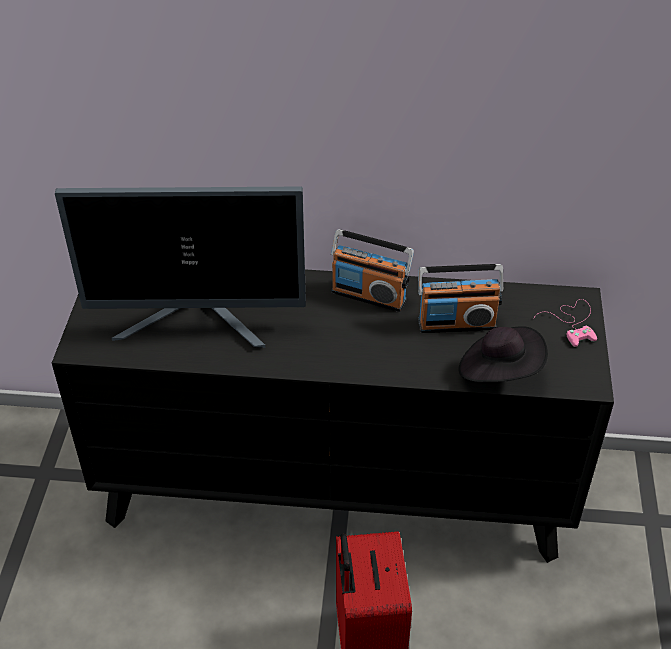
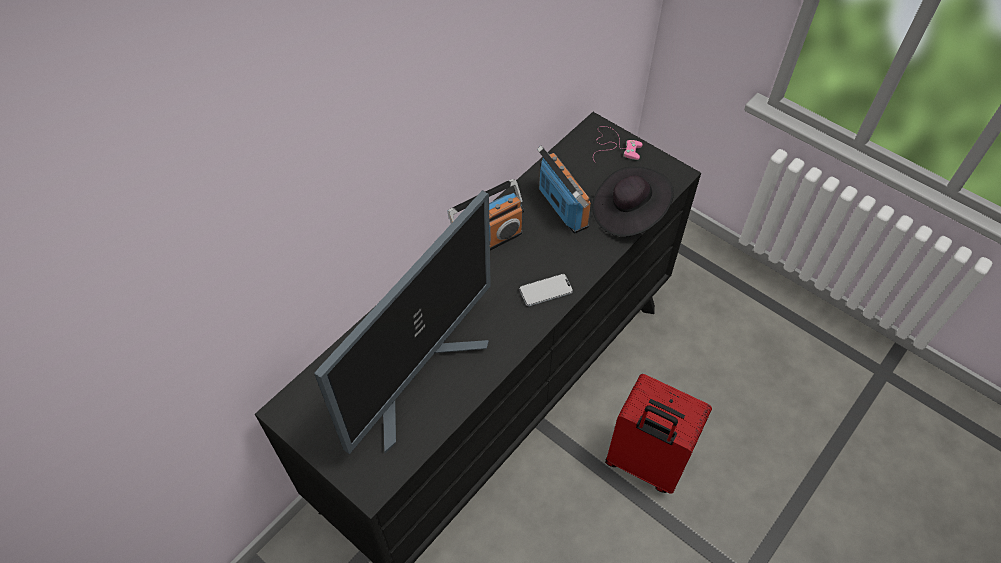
camera: 55 degrees left, 10 degrees up
radio [418,264,504,333] -> radio turned 60 degrees counterclockwise [537,146,591,234]
none -> phone [519,274,573,306]

